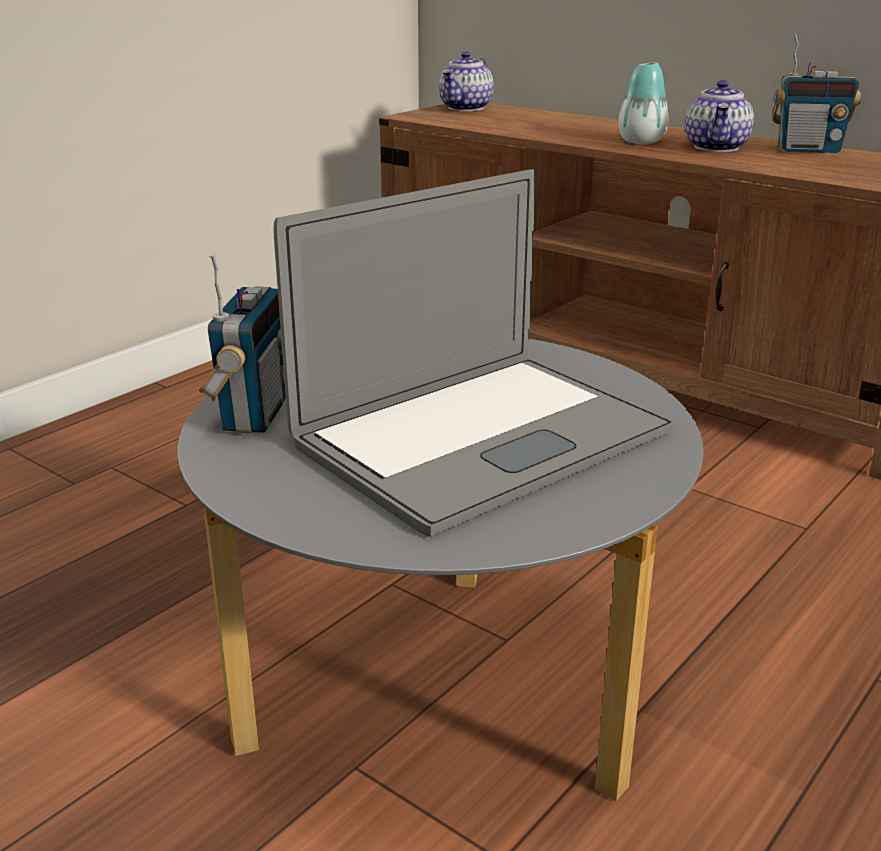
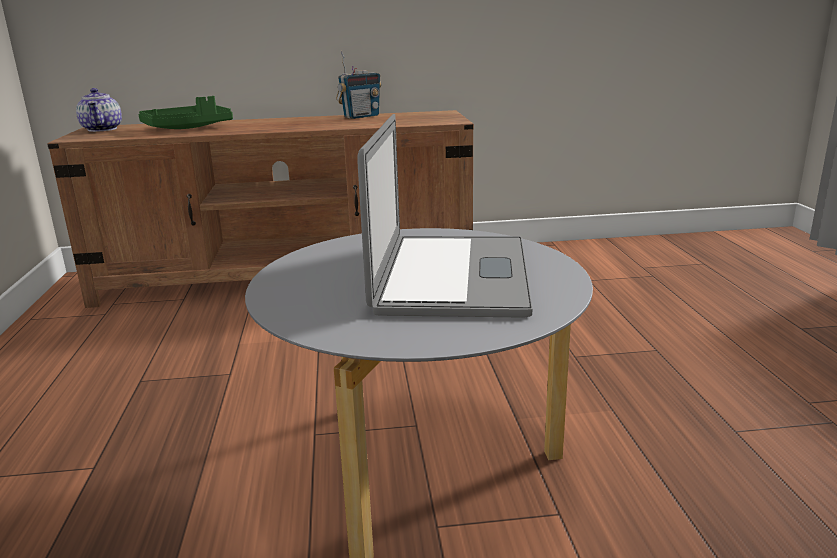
camera: 45 degrees left, 5 degrees down
radio [199,252,286,434] -> none
vase [618,62,668,144] -> none
teapot [685,80,754,152] -> none
none -> green tray [138,96,233,129]

